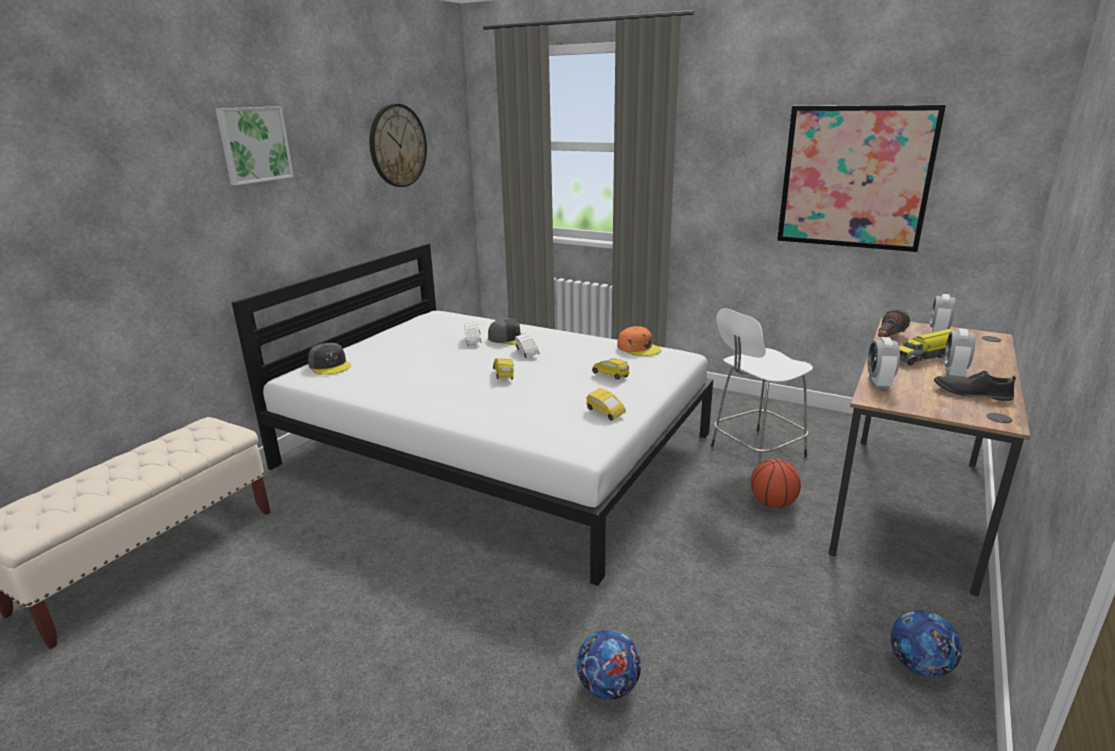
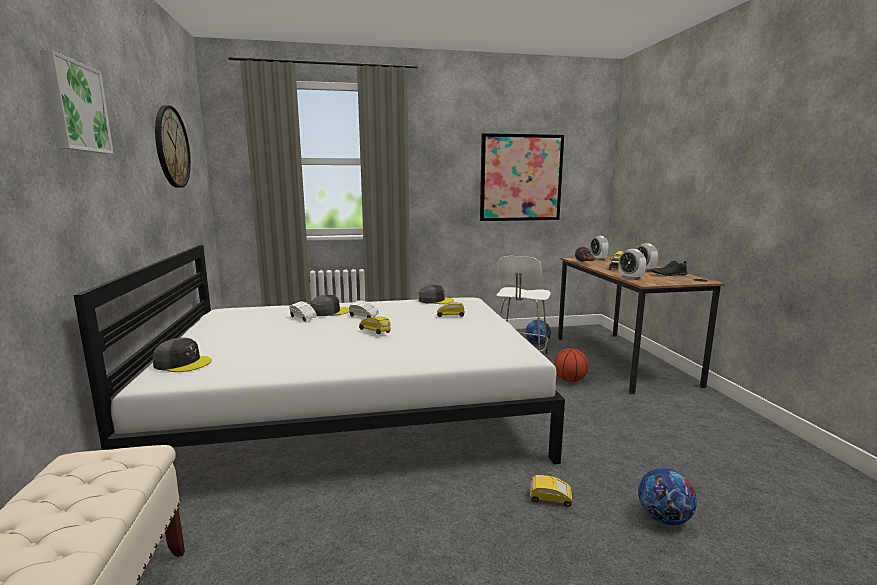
camera: 40 degrees left, 10 degrees down
yellow toy car [586,388,626,421] -> yellow toy car moved to [530,475,573,507]
orange cap [617,326,661,356] -> grey cap [419,285,454,304]
football [890,610,962,677] -> football moved to [525,320,551,345]

